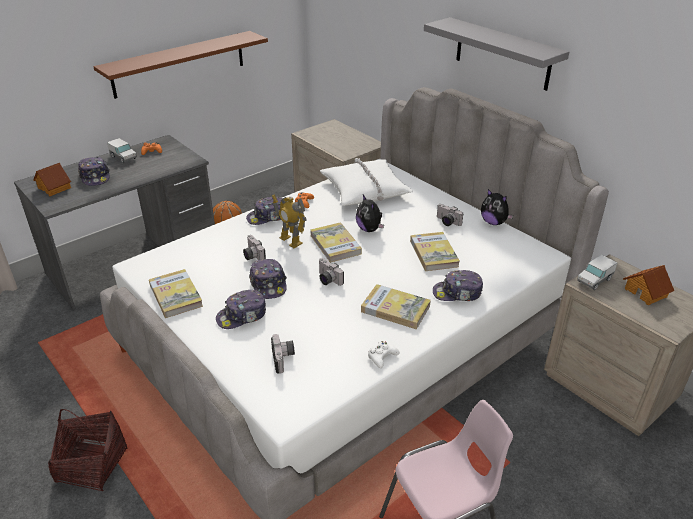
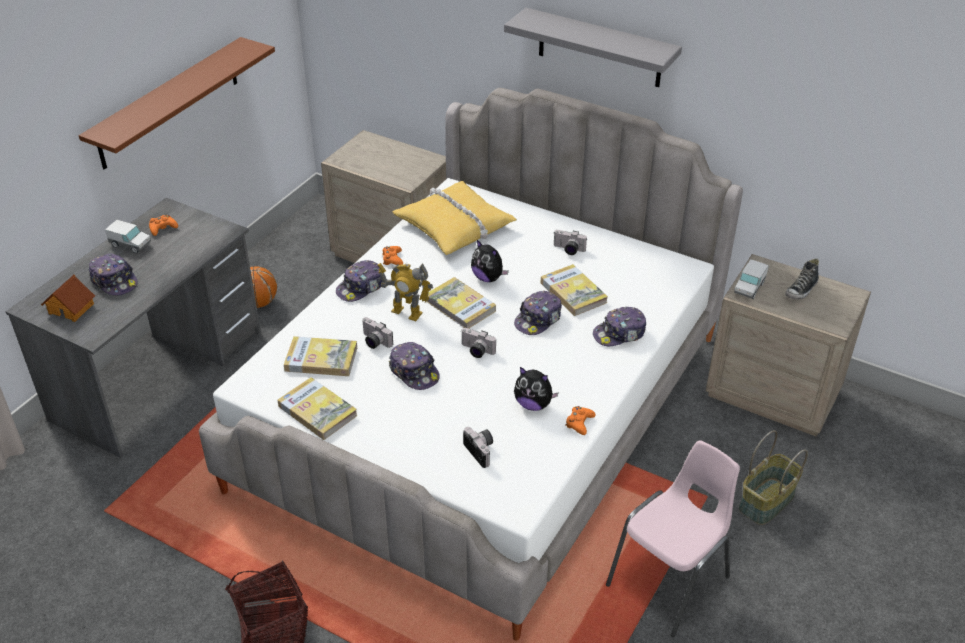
camera: 20 degrees left, 5 degrees up
cap [216,290,266,329] -> cap moved to [514,291,562,335]
white pillow [320,158,413,206] -> yellow pillow [392,181,517,255]
book [361,284,431,329] -> book moved to [284,336,358,376]
white game controller [368,341,399,368] -> orange game controller [566,406,596,435]
plush toy [481,189,513,225] -> plush toy moved to [514,367,559,411]
toy house [623,265,674,305] -> shoe [785,259,819,300]
none -> basket [739,430,808,525]

